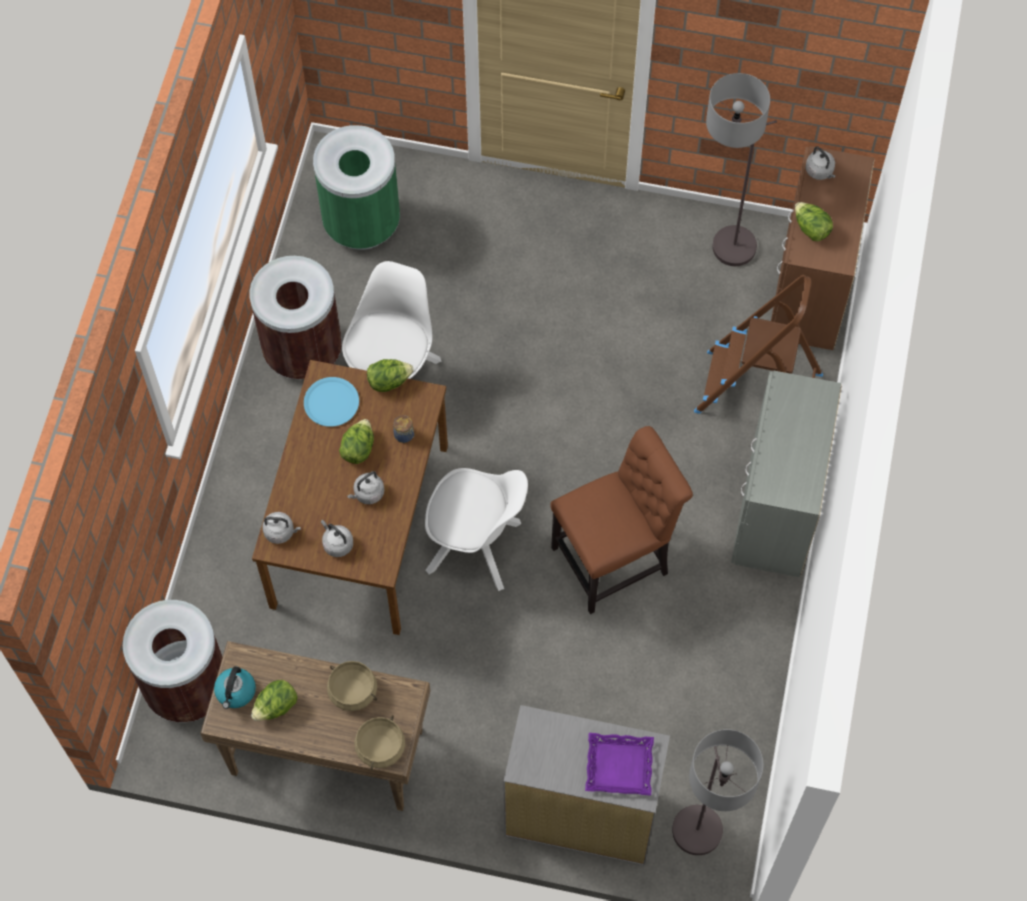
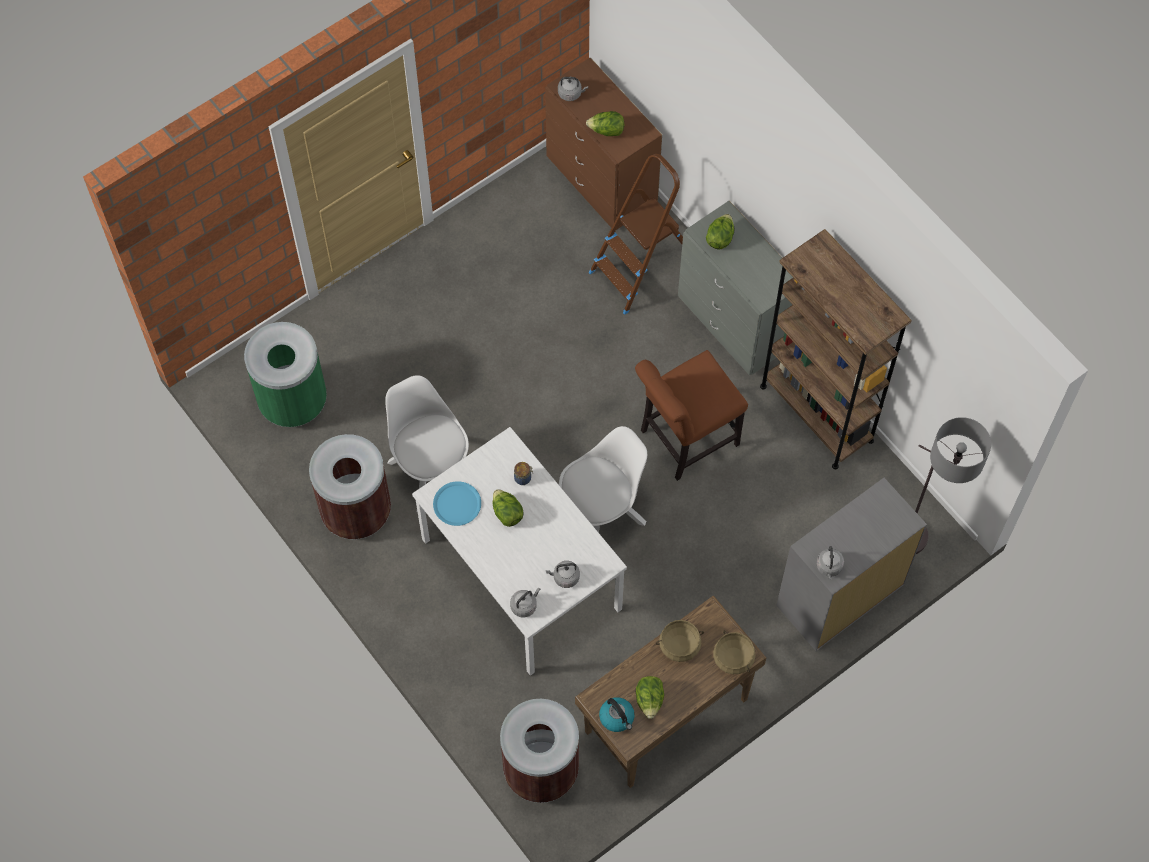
camera: 50 degrees left, 0 degrees up
brown dining table [252,360,448,635] -> white dining table [412,427,627,676]
grey kettle [347,471,384,504] -> grey kettle moved to [817,546,844,580]
lettuce [367,359,414,392] -> lettuce moved to [706,214,734,249]
brown chair [551,426,693,614] -> brown chair turned 135 degrees counterclockwise [635,350,748,481]
purple tray [585,733,654,795] -> none
grey floor lamp [706,73,777,266] -> none
none -> brown bookcase [760,229,912,469]

